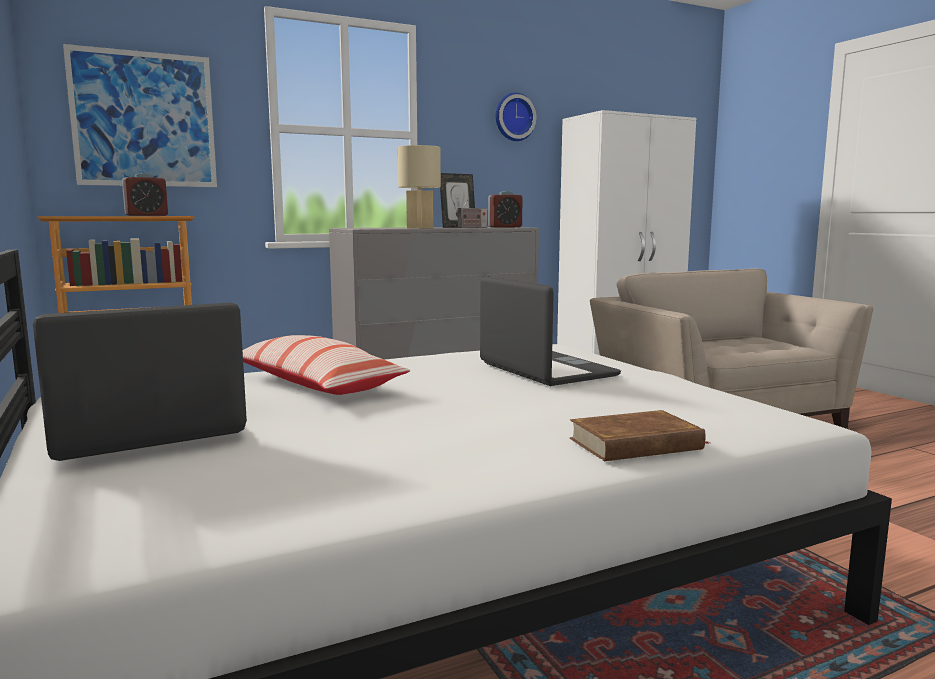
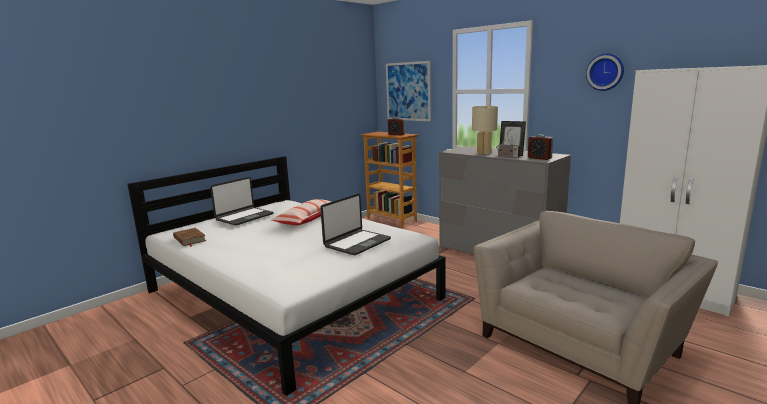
camera: 70 degrees right, 5 degrees up
laptop [33,302,247,461] -> laptop turned 90 degrees clockwise [210,177,274,226]
brown book [570,410,709,461] -> brown book moved to [173,228,206,247]

